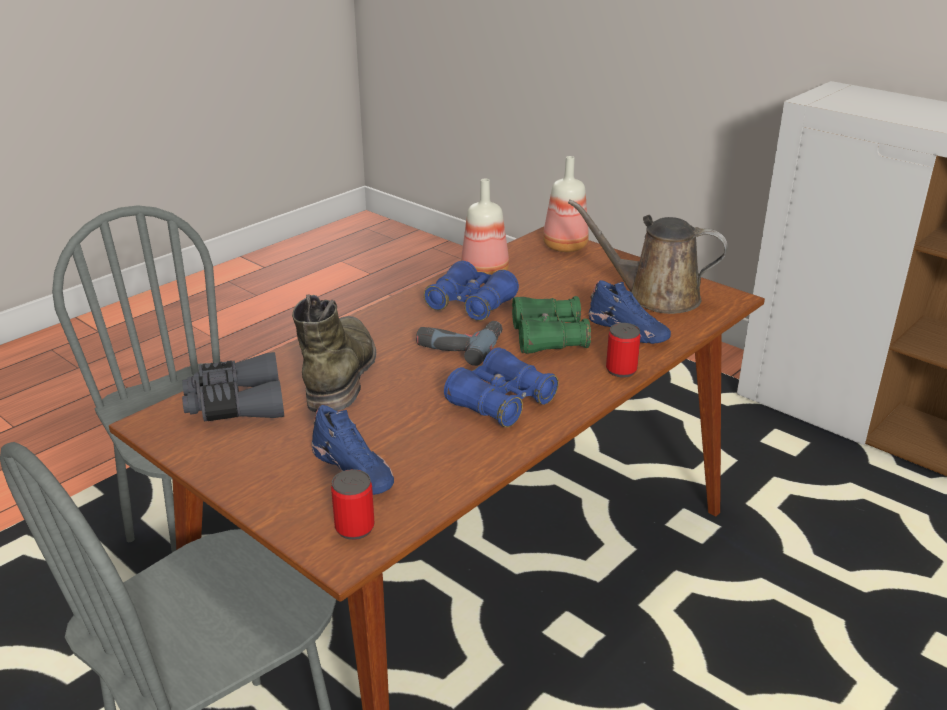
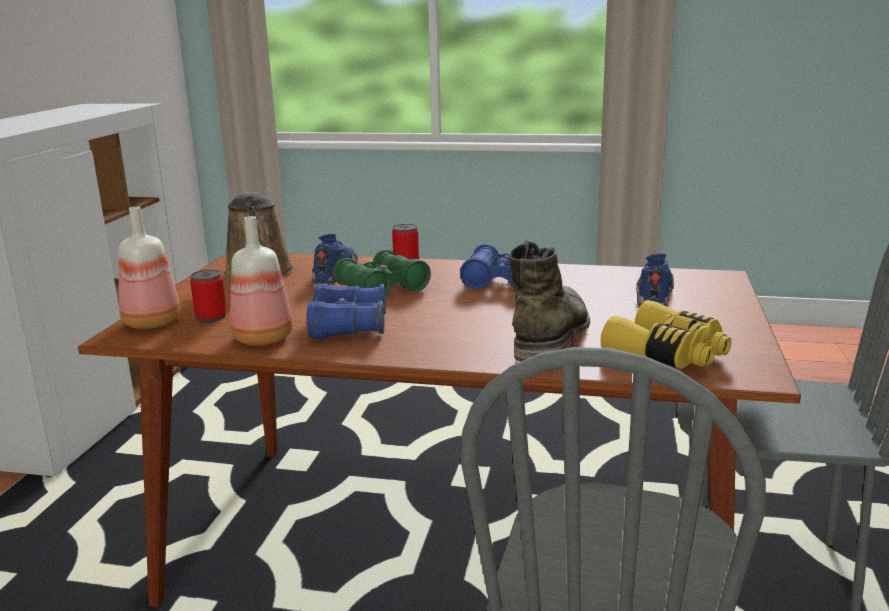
camera: 120 degrees left, 10 degrees down
grey binoculars [182,352,284,422] -> yellow binoculars [601,300,732,369]
green boot [292,294,376,412] -> green boot turned 135 degrees clockwise [509,240,590,362]
can [331,469,375,540] -> can moved to [190,270,227,322]
power drill [416,321,502,366] -> none

